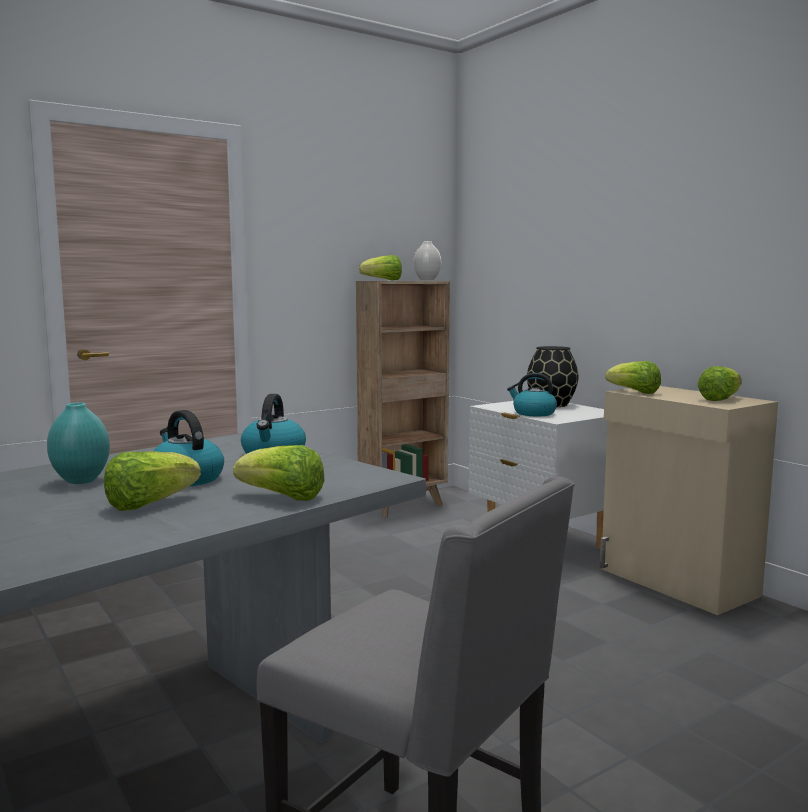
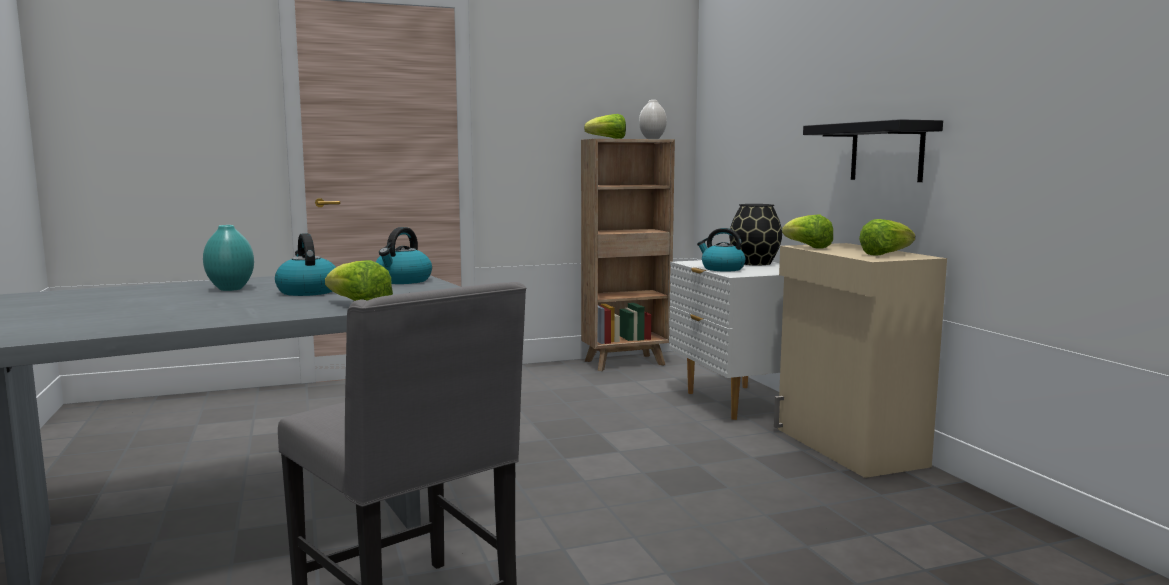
camera: 15 degrees right, 0 degrees up
lettuce [104,451,201,511] -> none
none -> black shelf [803,119,943,182]

